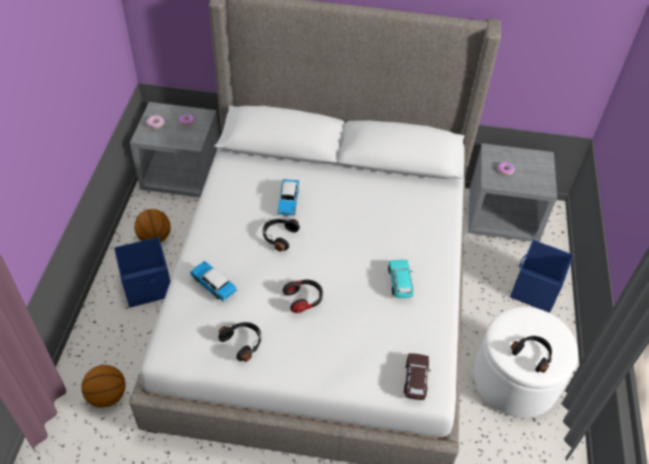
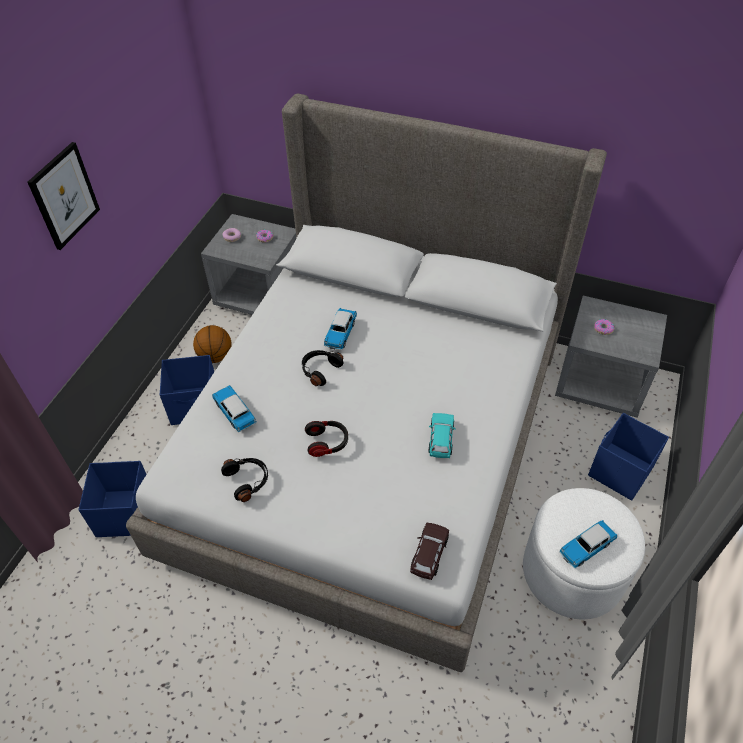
camera: 15 degrees right, 0 degrees up
basketball [81,365,126,408] -> blue storage box [78,461,147,537]
black headphones [511,336,552,373] -> toy car [559,520,617,569]
none -> picture [28,142,100,250]

